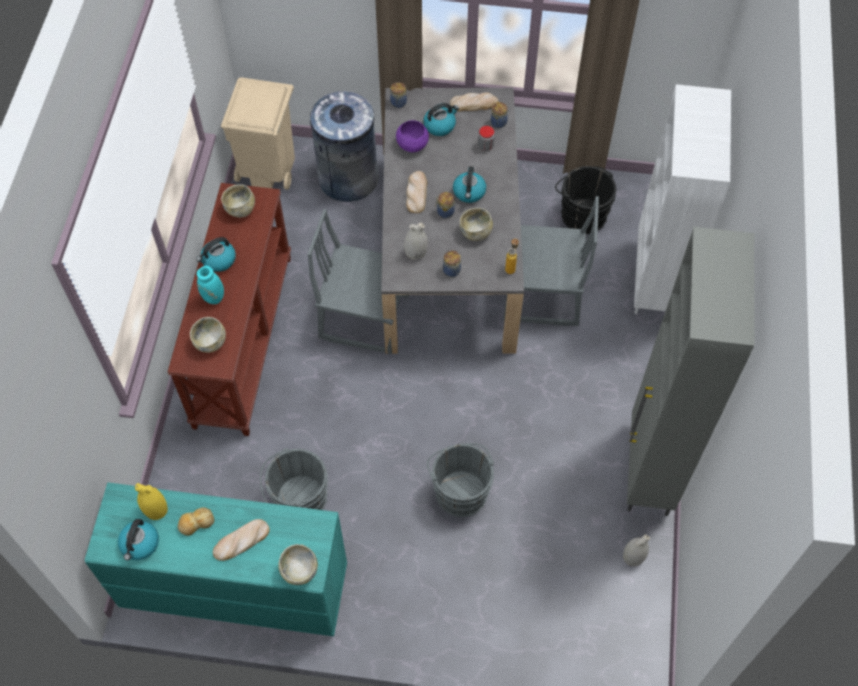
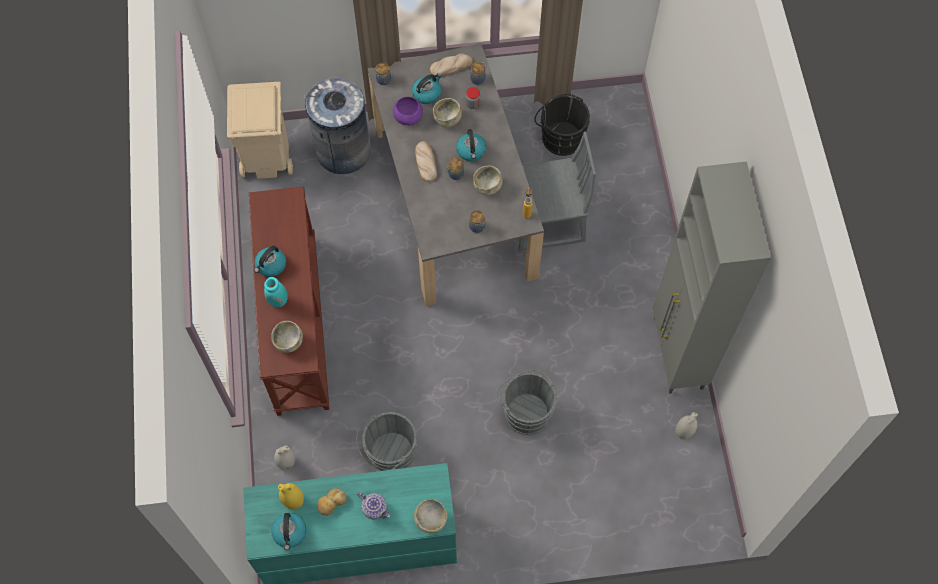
camera: 15 degrees left, 5 degrees up
bread [213,519,270,561] -> teapot [357,492,390,520]
beige bowl [221,184,255,218] -> beige bowl moved to [433,98,462,127]
grey chair [307,209,409,354] -> none
white vase [404,223,428,260] -> white vase moved to [274,445,295,470]
white bookcase [634,84,731,314] -> none

